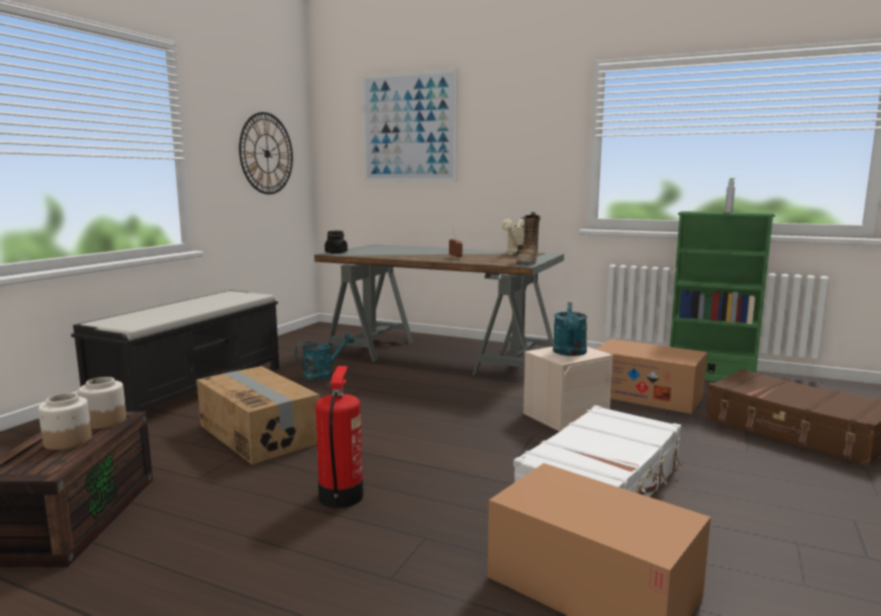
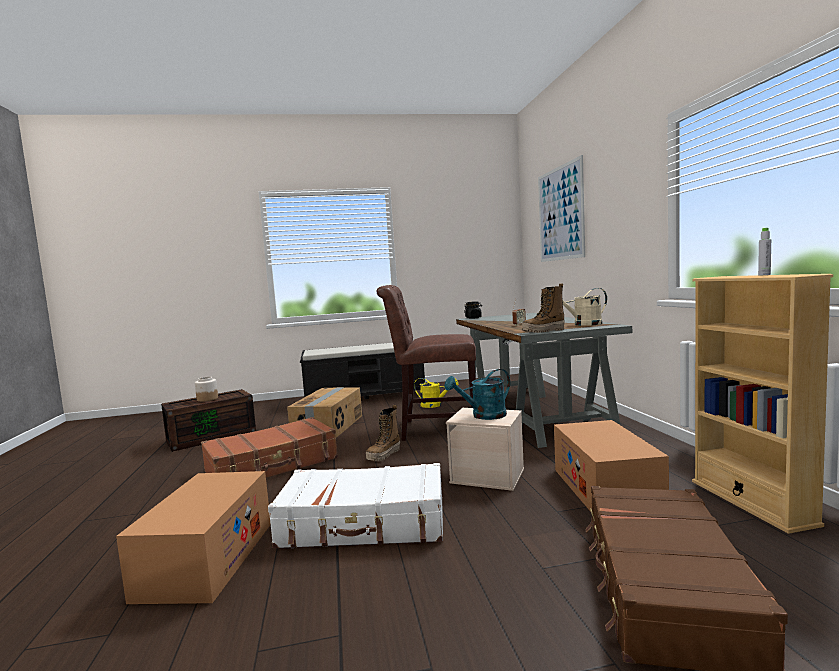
camera: 55 degrees right, 5 degrees down
jar [78,377,126,429] -> none
wall clock [239,112,293,194] -> none
turquoise watering can [295,333,354,380] -> yellow watering can [414,378,458,408]
fire extinguisher [315,366,363,508] -> brown suitcase [201,417,338,478]
green bookcase [670,211,775,382] -> beige bookcase [692,274,833,534]
none -> boot [366,405,400,461]
none -> brown chair [377,285,476,441]

